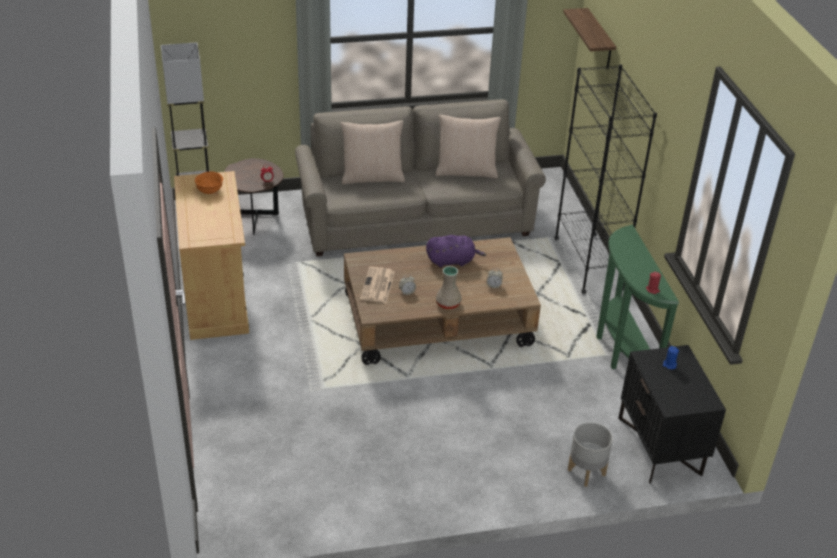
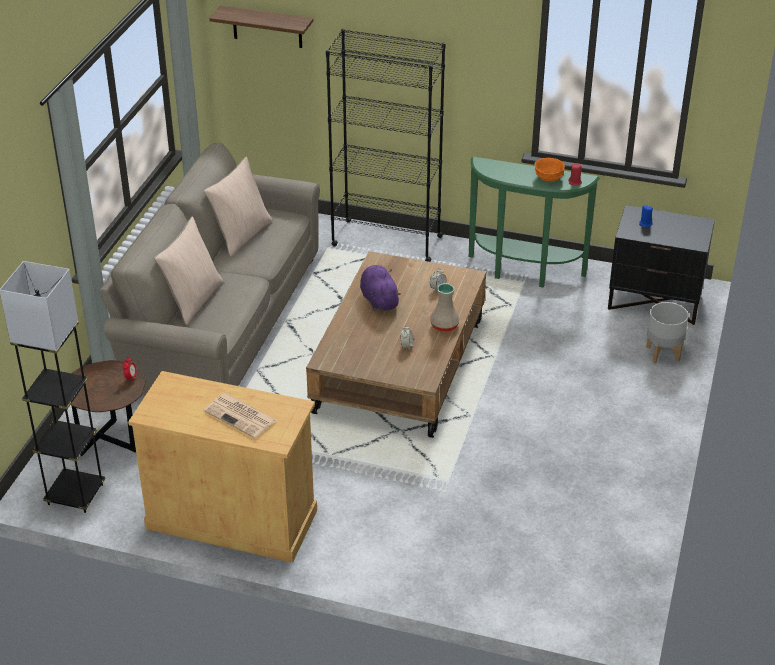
camera: 60 degrees left, 0 degrees up
orange bowl [195,171,223,194] -> orange bowl moved to [534,158,565,182]
newspaper [360,267,395,303] -> newspaper moved to [203,393,277,438]
purple plush toy [426,235,486,267] -> purple plush toy turned 45 degrees counterclockwise [360,265,401,311]

